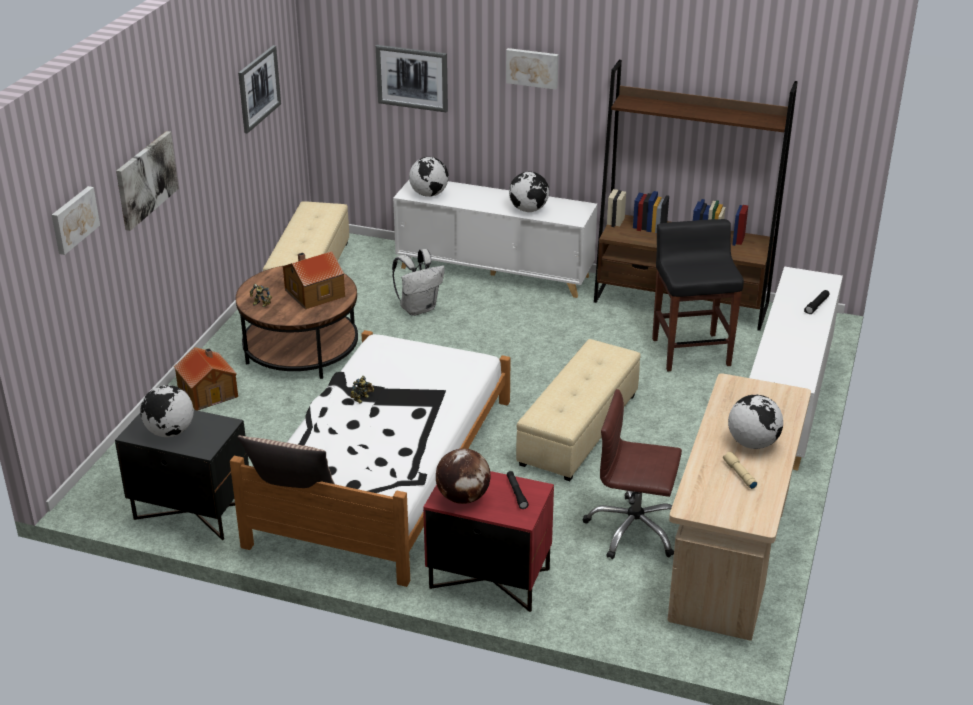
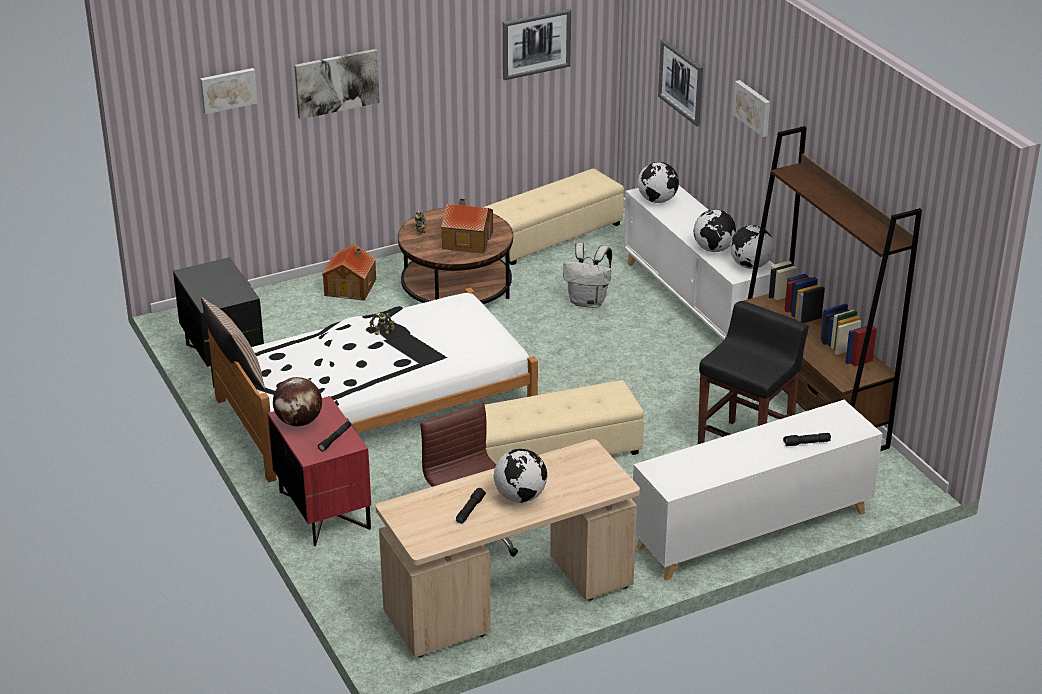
camera: 45 degrees right, 0 degrees up
globe [140,385,194,437] -> globe moved to [730,225,774,269]
beige flashlight [723,452,757,489] -> black flashlight [456,488,486,523]

